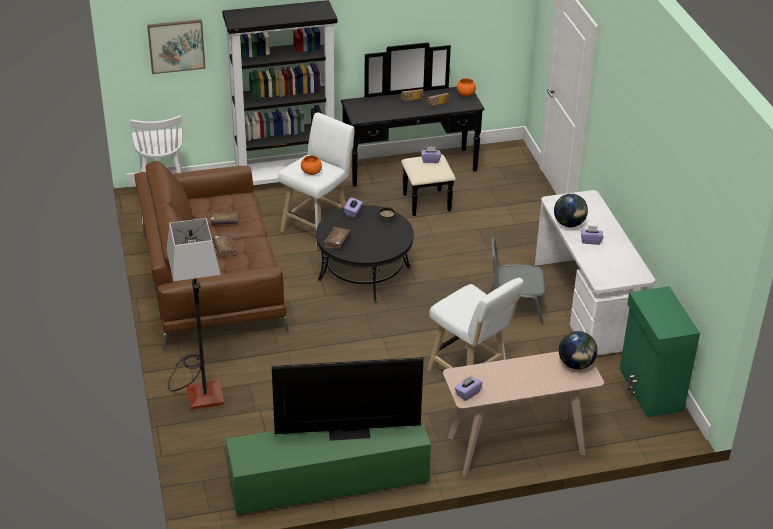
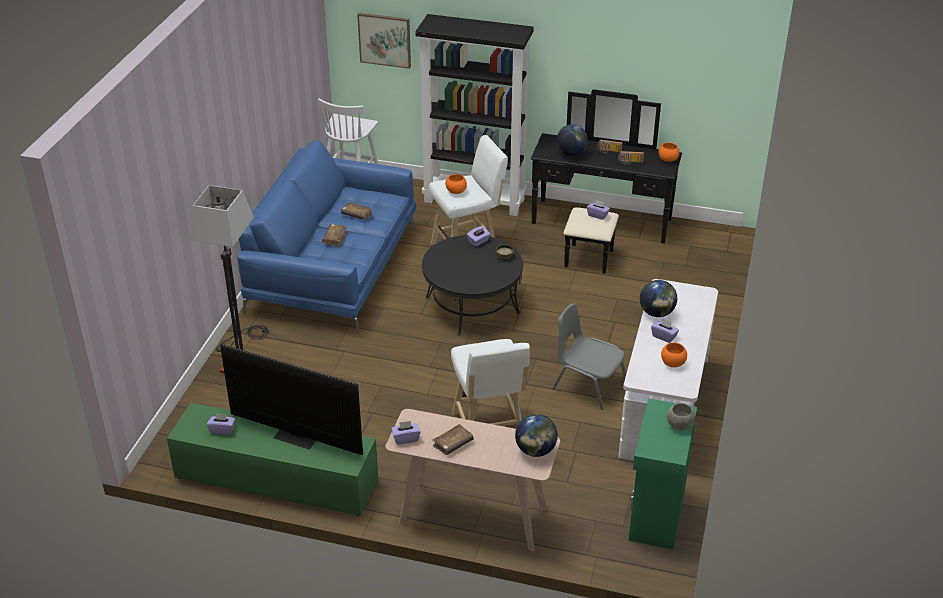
camera: 30 degrees right, 0 degrees up
brown sofa [134,161,289,350] -> blue sofa [237,141,416,335]
brown book [324,227,351,249] -> brown book moved to [432,424,474,455]
none -> purple tissue box [207,413,235,435]
none -> globe [557,124,588,156]
none -> orange bowl [661,342,687,367]
none -> grey bowl [667,403,695,430]

